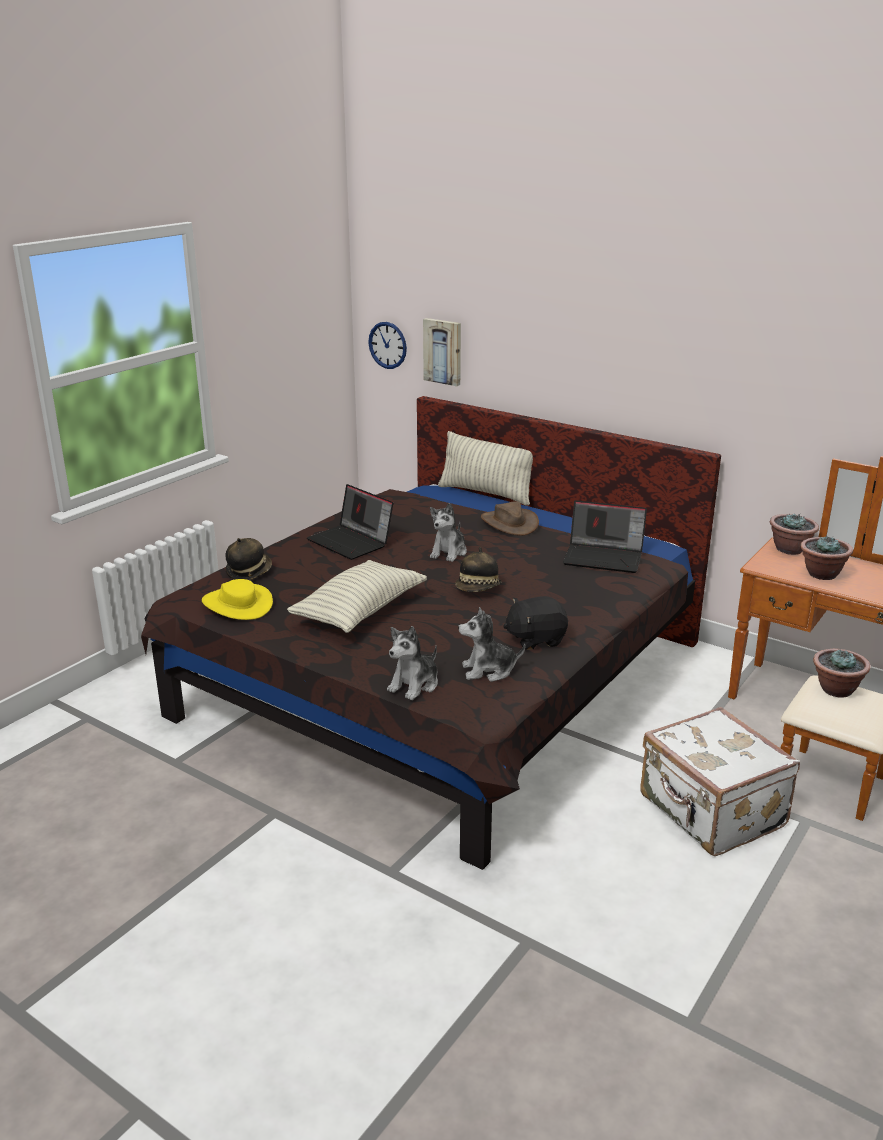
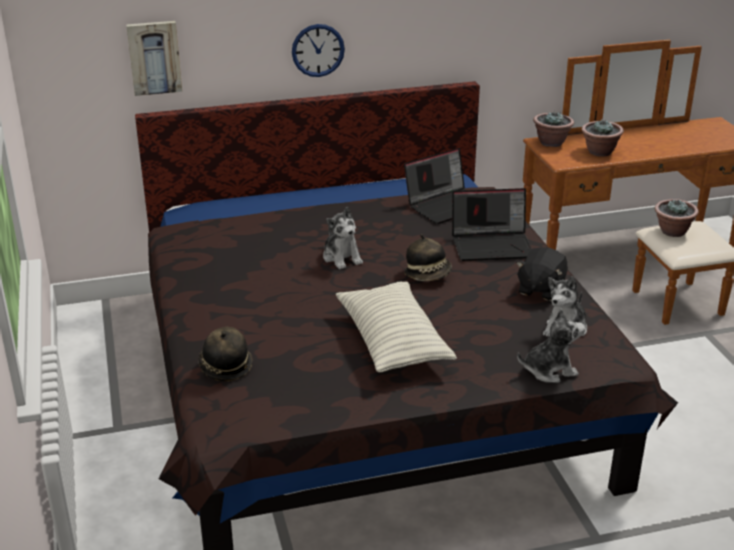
camera: 50 degrees left, 5 degrees up
yellow hat [202,579,273,620] -> none
laptop [307,484,393,560] -> laptop moved to [452,188,532,261]
wall clock [368,322,407,369] -> wall clock moved to [292,24,345,77]
plush toy [387,626,438,700] -> plush toy turned 90 degrees counterclockwise [517,309,585,383]
pillow [438,431,533,505] -> none
brown hat [481,501,539,536] -> none
white suitcase [640,707,800,856] -> none

